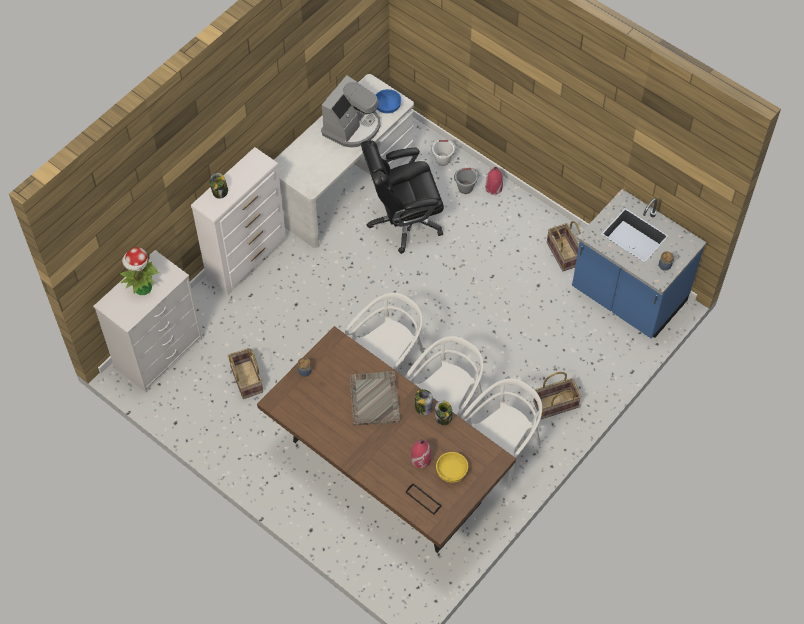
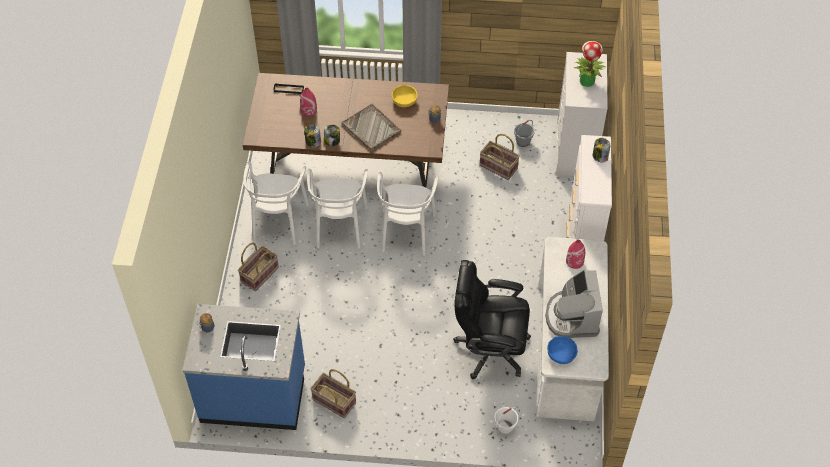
camera: 145 degrees right, 5 degrees down
black office chair [361,140,444,254] -> black office chair turned 120 degrees counterclockwise [453,260,531,379]
yellow bowl [436,452,469,483] -> yellow bowl moved to [392,85,418,107]
grey bucket [454,168,479,194] -> grey bucket moved to [514,120,535,147]
red vase [486,167,503,195] -> red vase moved to [566,240,585,269]

